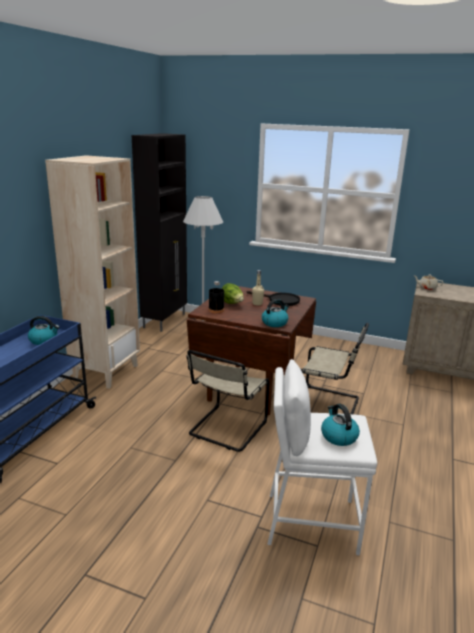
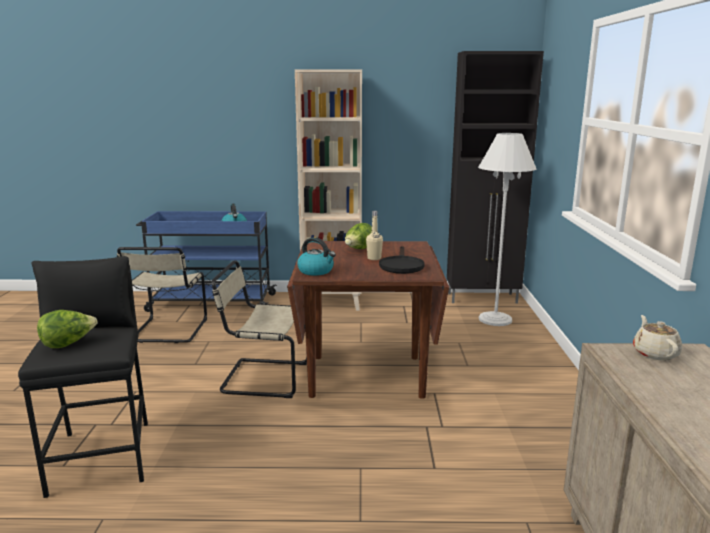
camera: 70 degrees right, 5 degrees down
black bottle [209,281,224,313] -> none
white stool [268,359,377,556] -> black stool [18,256,148,498]
beige chair [301,323,369,414] -> beige chair moved to [117,247,207,343]
kettle [321,404,360,446] -> lettuce [37,310,97,348]

